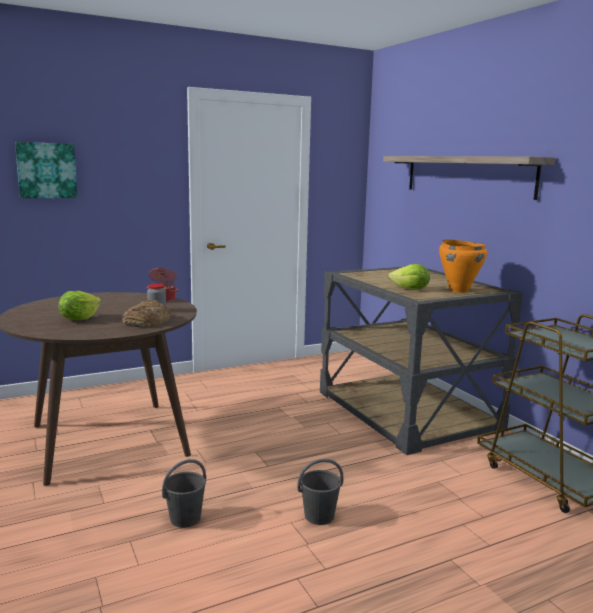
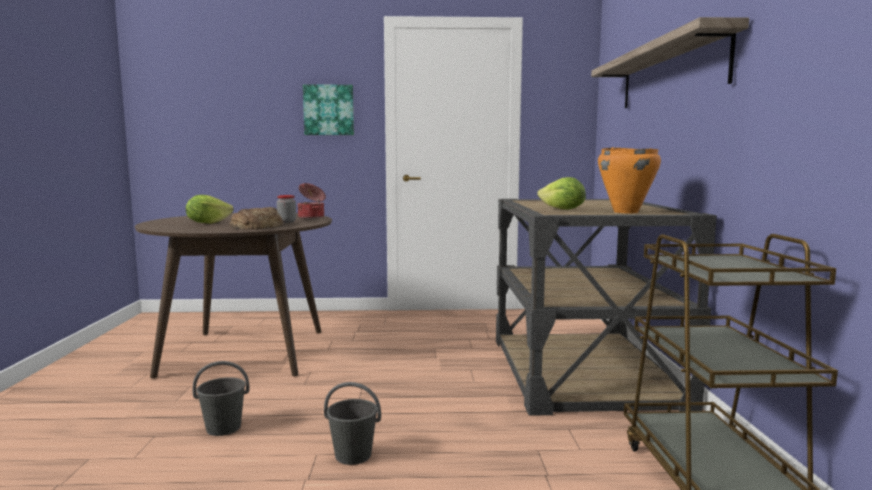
camera: 25 degrees right, 5 degrees down
picture [15,142,78,198] -> picture moved to [303,84,354,135]

